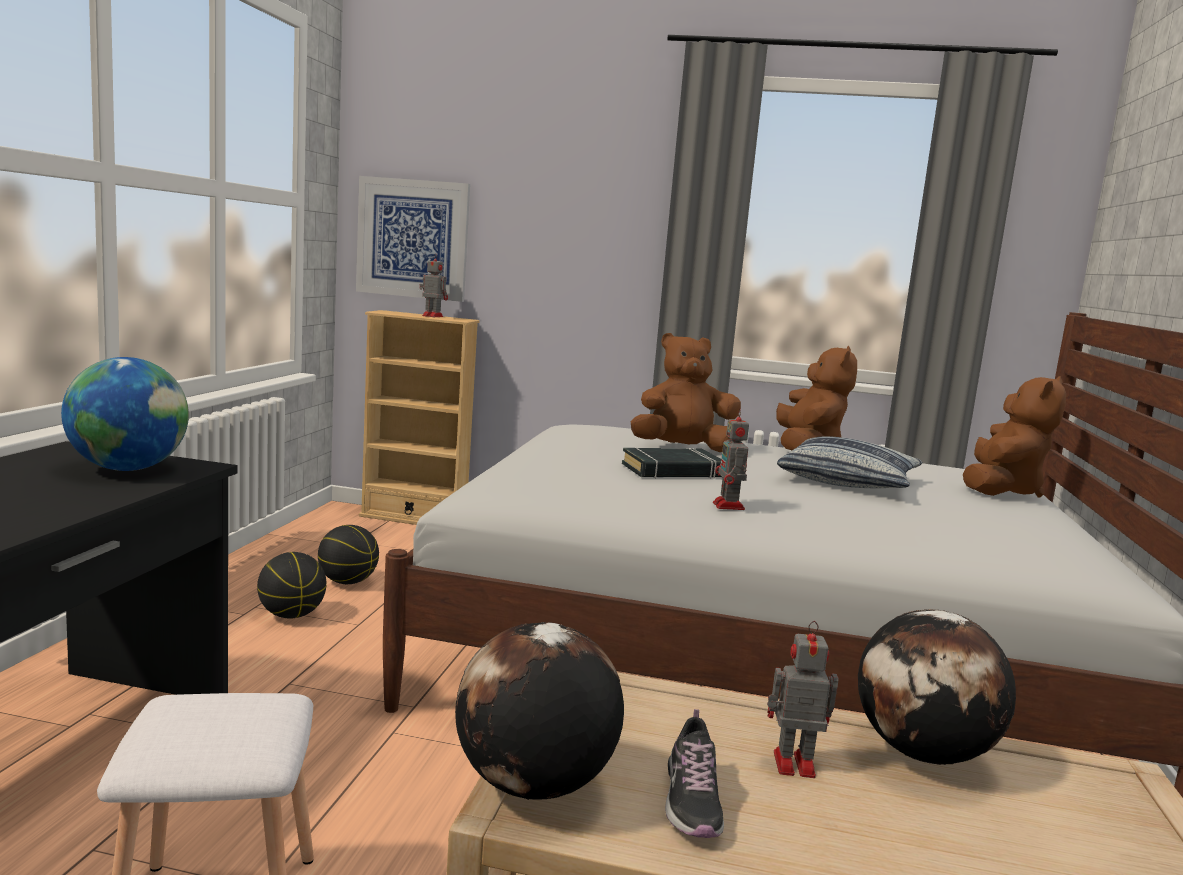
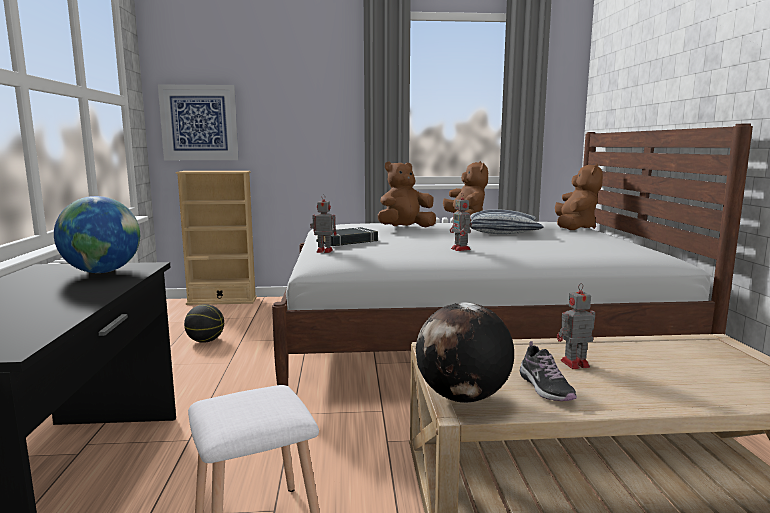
camera: 15 degrees left, 0 degrees up
basketball [257,552,327,618] -> none
toy robot [419,253,448,317] -> toy robot moved to [310,194,337,253]
black book [622,448,722,479] -> black book moved to [316,227,378,246]
globe [858,609,1016,765] -> none

